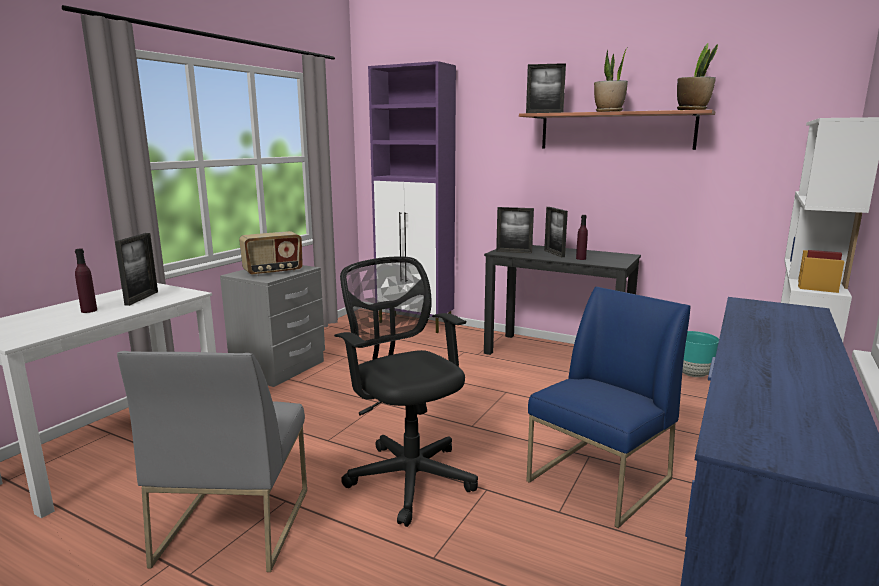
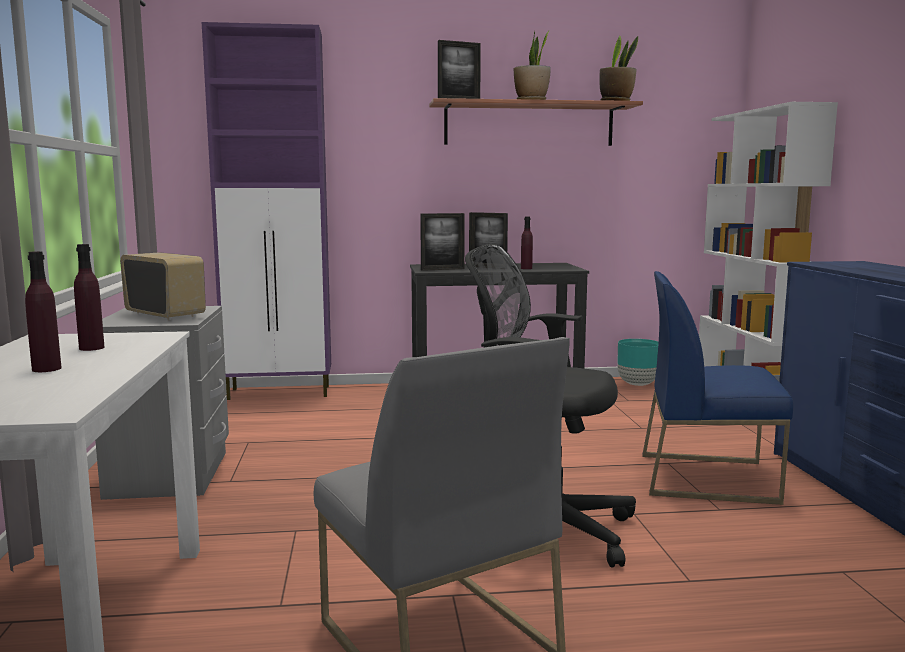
camera: 35 degrees left, 5 degrees down
picture frame [115,233,158,306] -> purple bottle [74,244,105,351]
radio [239,231,303,276] -> radio turned 75 degrees counterclockwise [120,252,206,320]
blue chair [527,287,690,528] -> blue chair turned 90 degrees counterclockwise [642,271,793,505]

